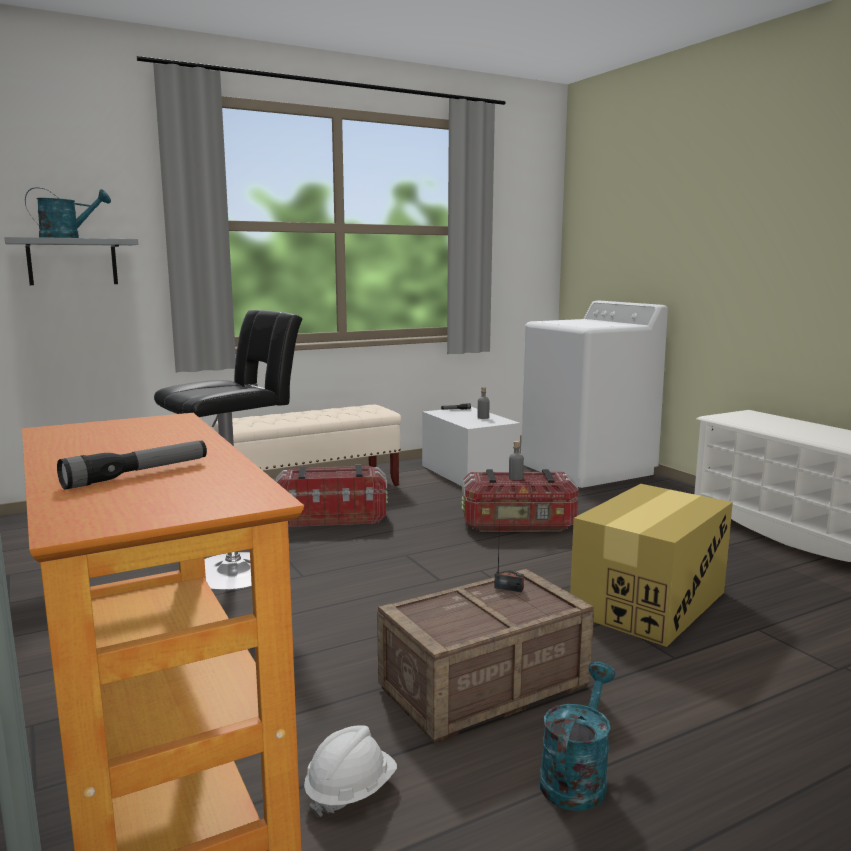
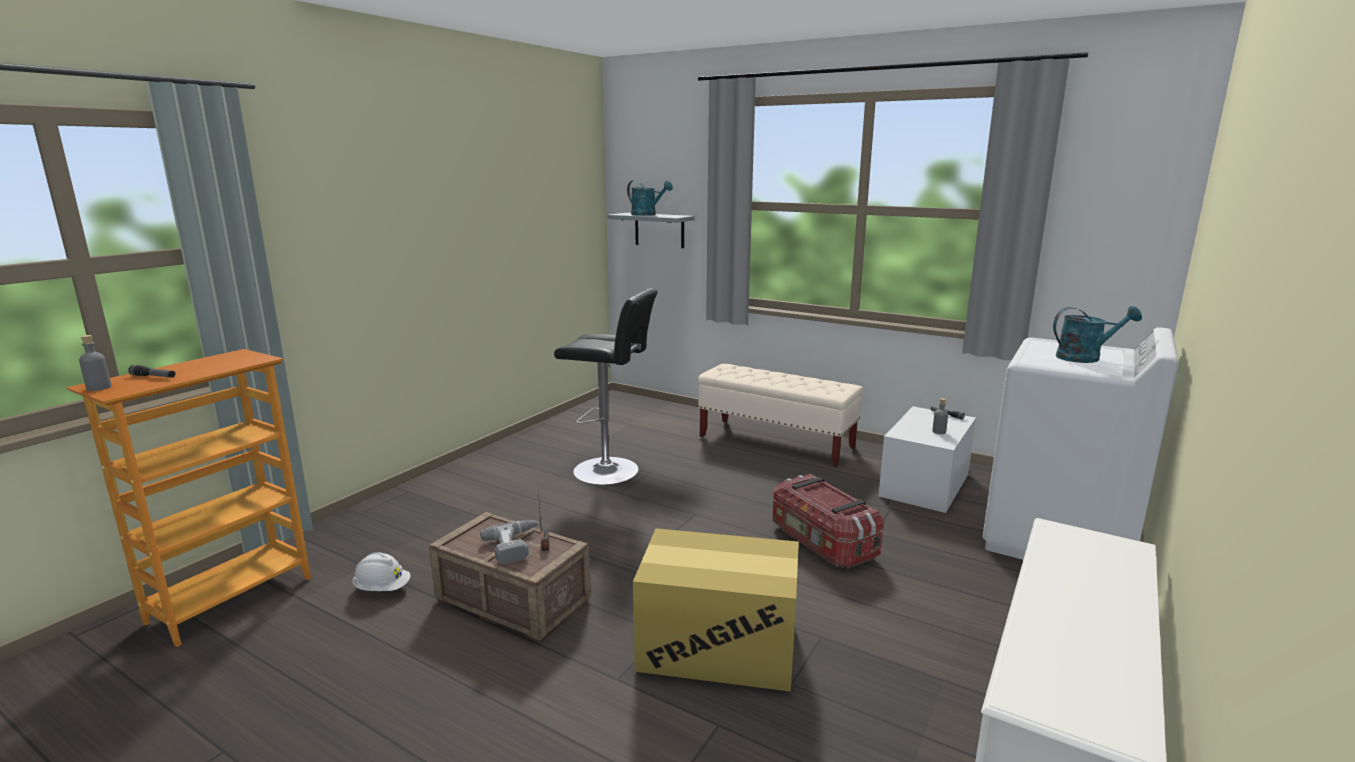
camera: 60 degrees right, 5 degrees up
storage box [275,465,388,527] -> none
grey bottle [509,441,524,480] -> grey bottle moved to [79,335,112,391]
turquoise watering can [539,662,616,811] -> turquoise watering can moved to [1053,306,1142,363]
none -> power drill [480,520,539,564]

